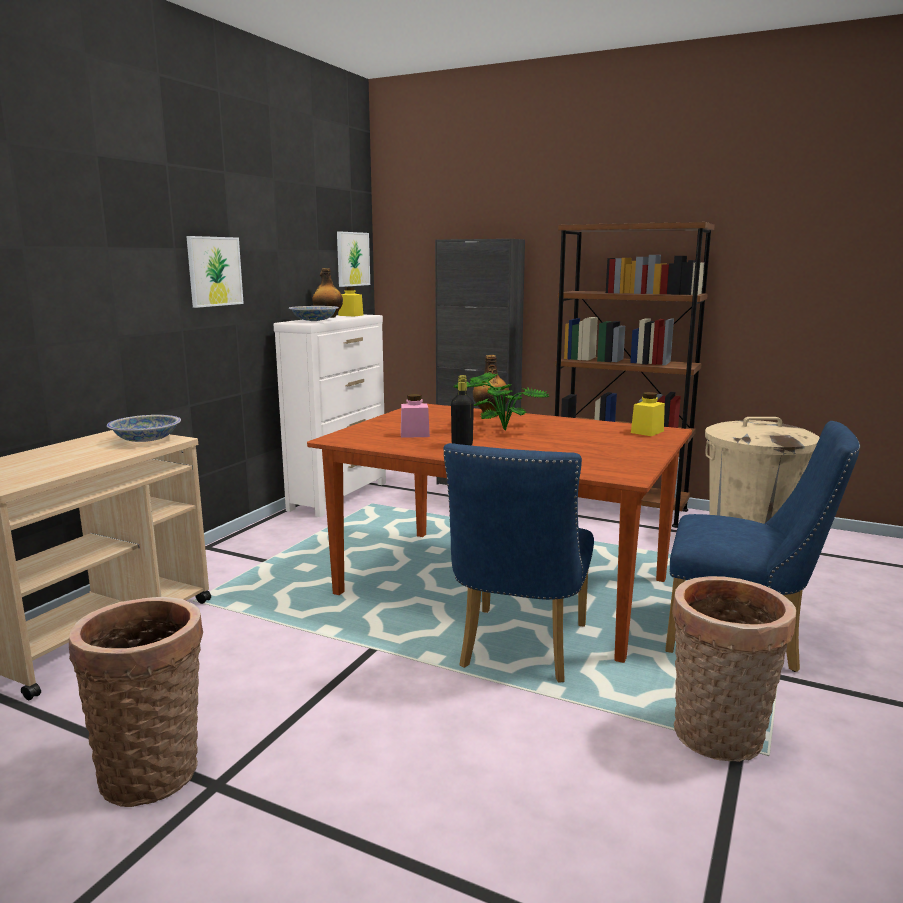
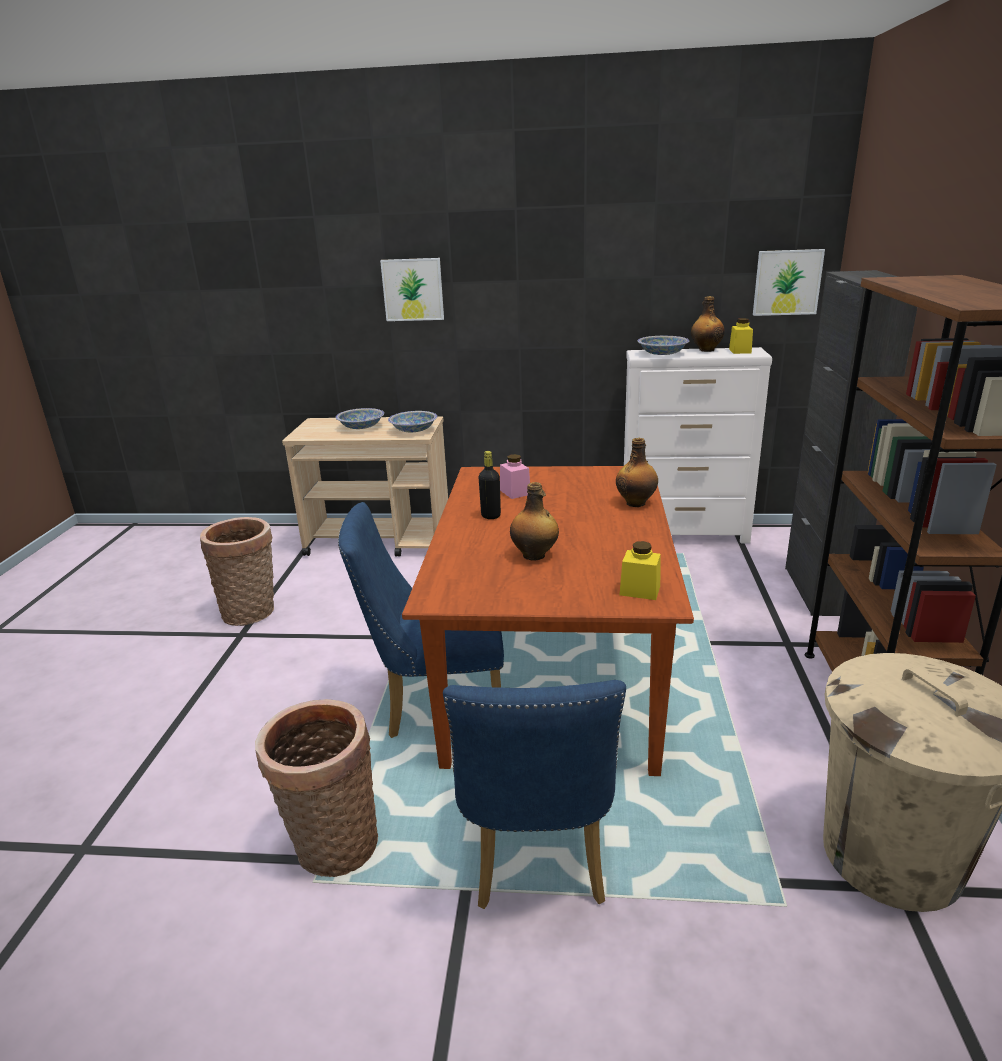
camera: 70 degrees right, 10 degrees up
picture [186,236,244,308] -> picture moved to [380,258,444,321]
potted plant [453,372,549,431] -> none
none -> bowl [336,408,384,429]
none -> bottle [510,482,559,561]

